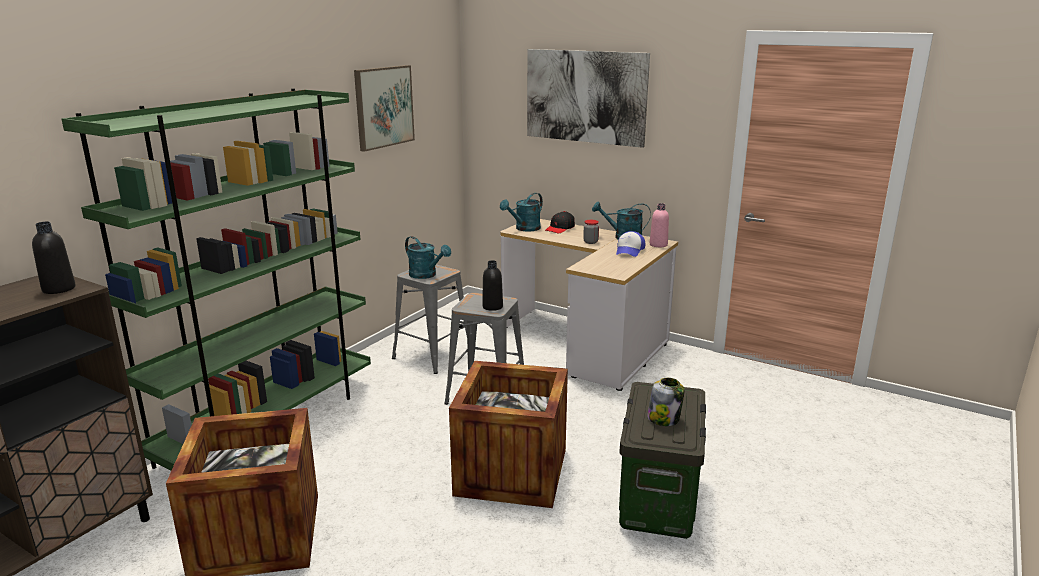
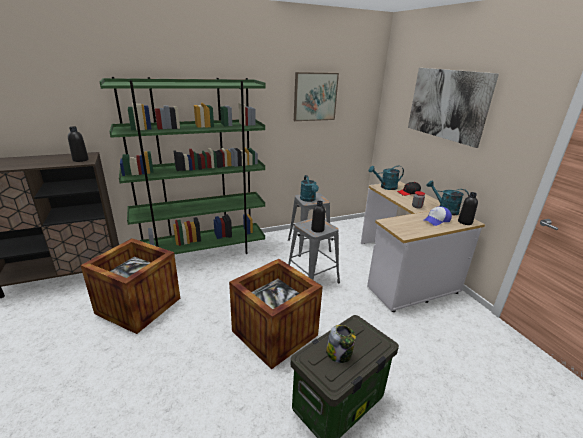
camera: 35 degrees right, 5 degrees up
pink bottle [650,203,669,247] -> black bottle [458,192,478,225]

